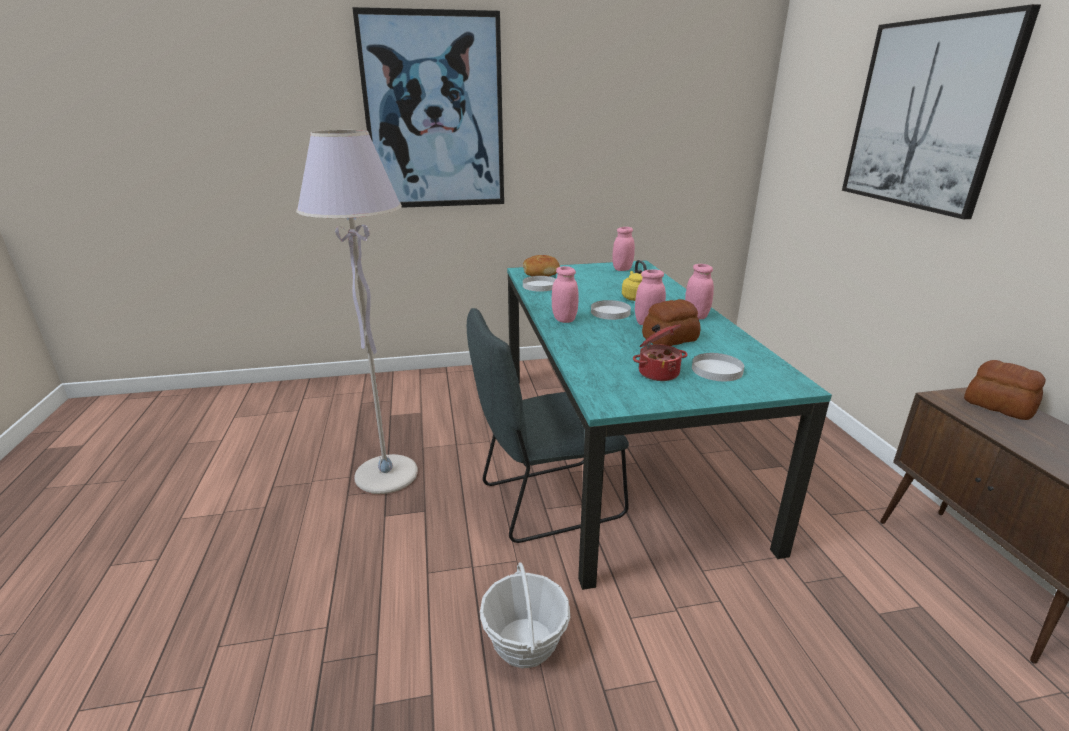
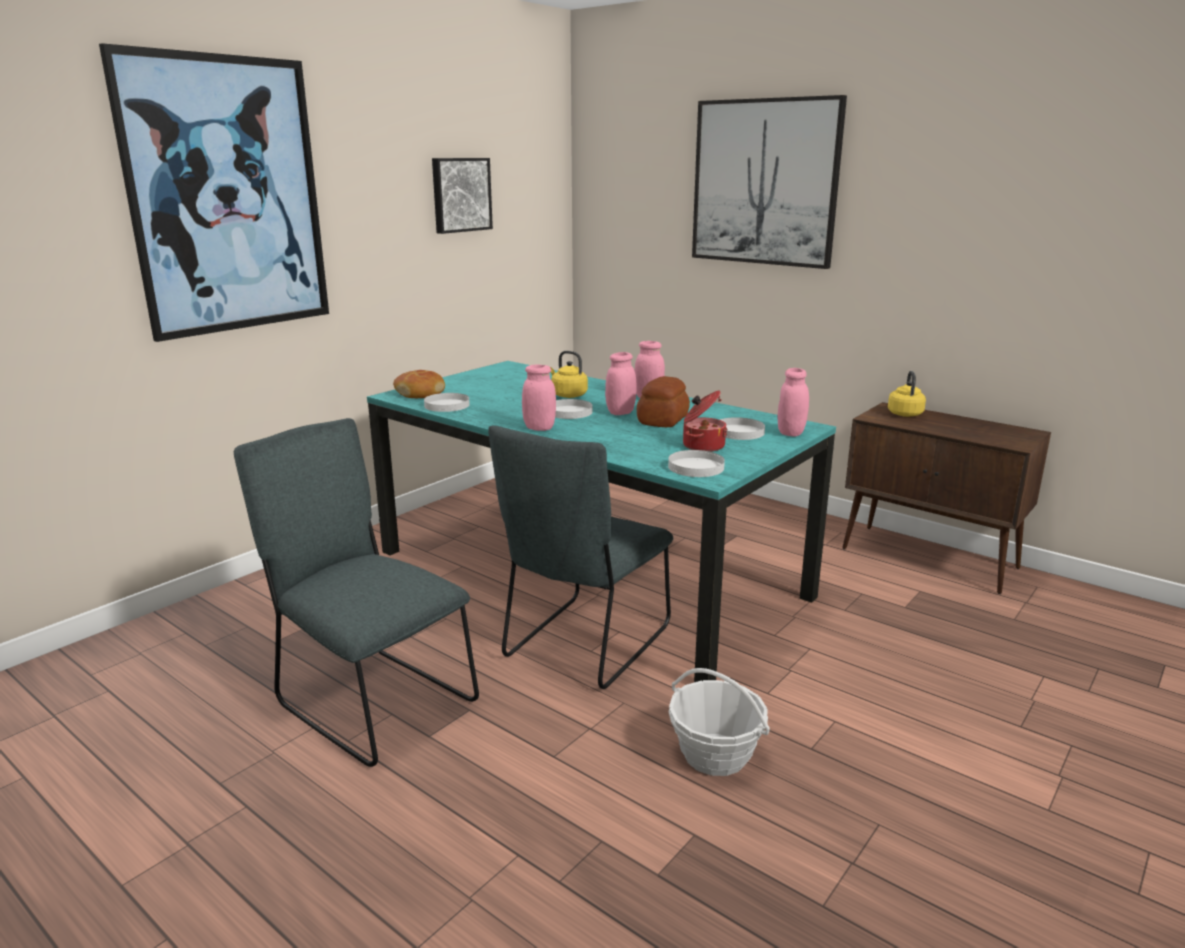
camera: 40 degrees left, 5 degrees down
grey floor lamp [296,130,418,494] -> grey chair [234,418,479,767]
pink jar [612,227,635,271] -> pink jar moved to [778,368,809,437]
bread [964,360,1046,420] -> yellow kettle [888,371,926,417]
none -> picture [432,158,493,234]
none -> white plate [668,450,725,477]

